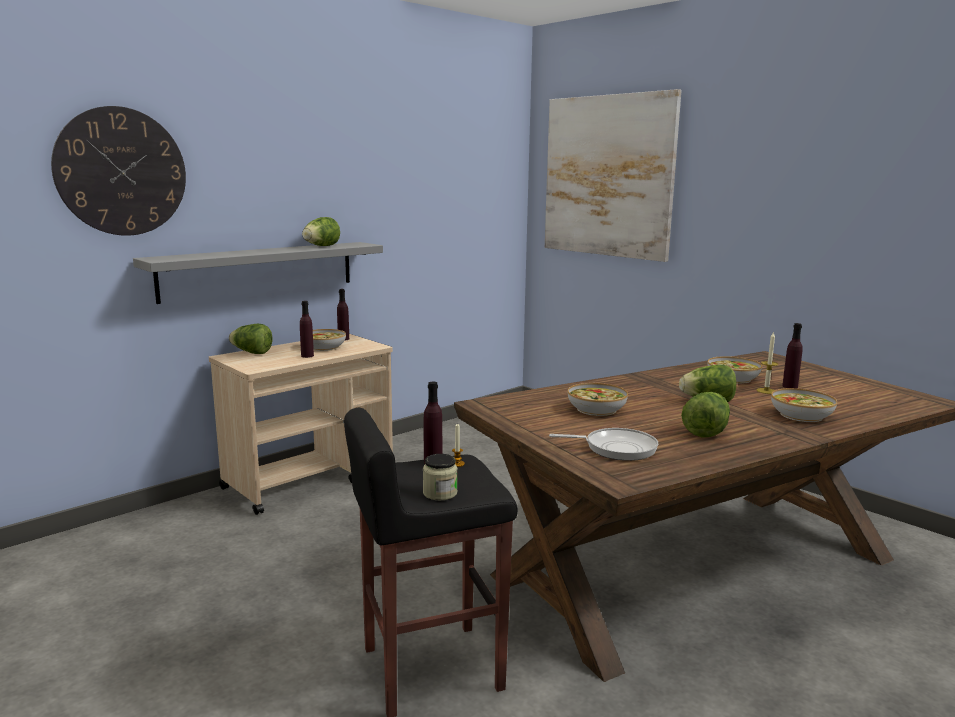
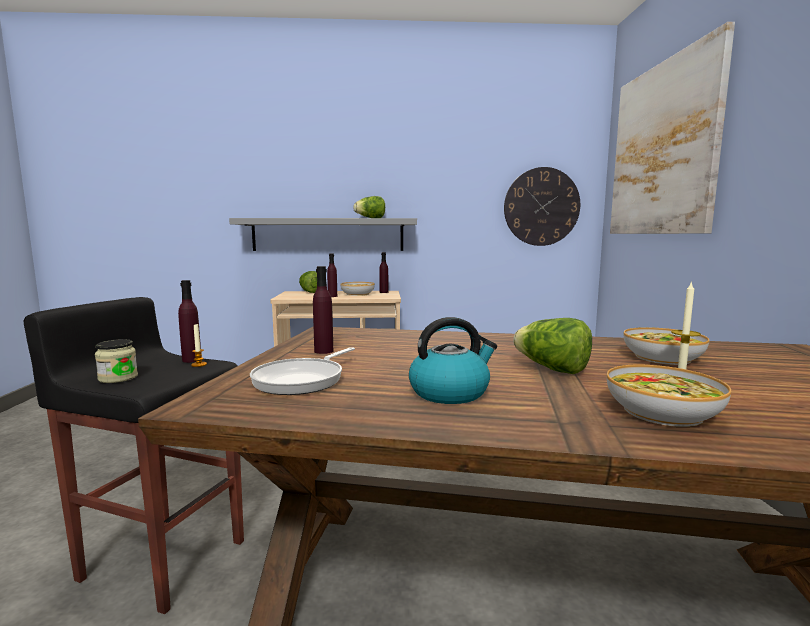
camera: 40 degrees right, 5 degrees down
wall clock [51,106,186,236] -> wall clock moved to [504,167,580,246]
frying pan [549,428,658,461] -> frying pan turned 75 degrees clockwise [250,347,355,395]
bowl [568,383,628,416] -> none
lettuce [681,392,730,438] -> kettle [409,317,497,404]
purple bottle [782,323,803,388] -> purple bottle moved to [313,266,333,354]

